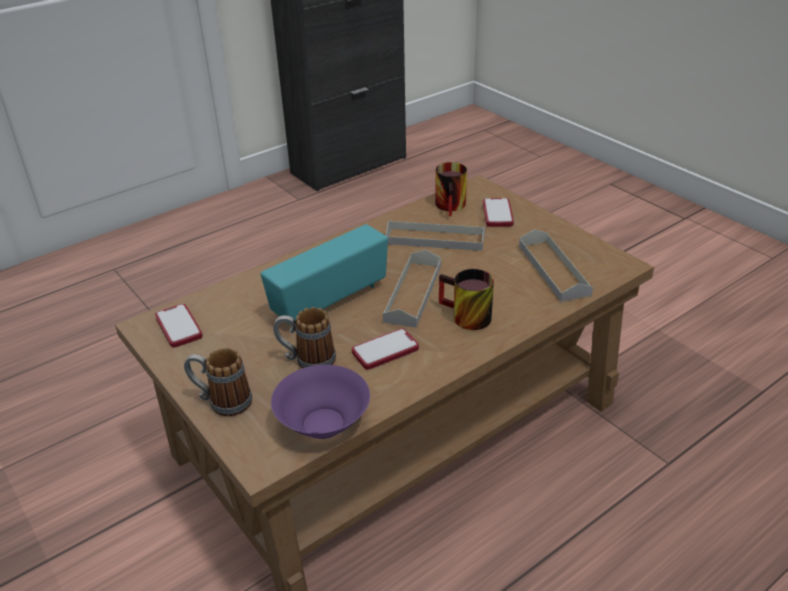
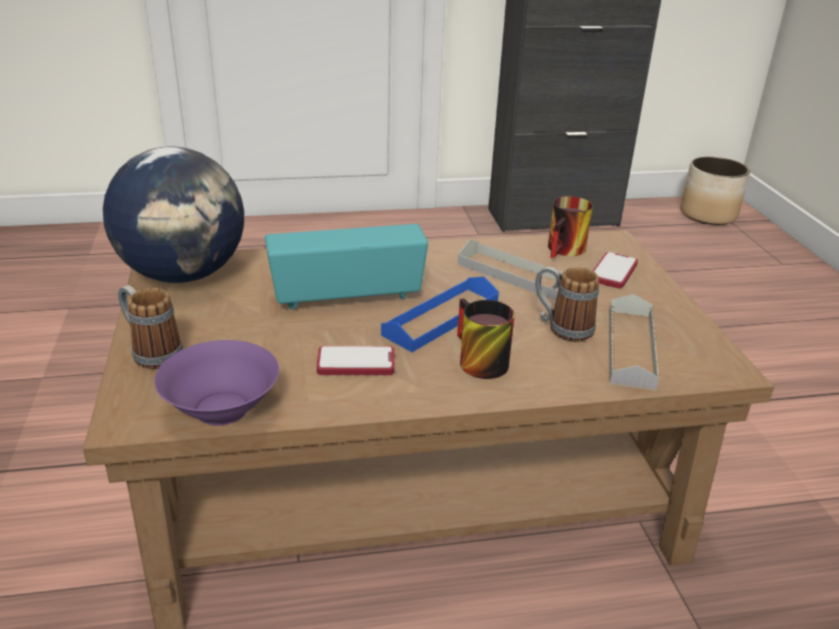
camera: 25 degrees right, 5 degrees down
phone [155,304,203,347] -> globe [103,147,244,283]
mug [273,307,336,368] -> mug moved to [535,266,599,342]
grey tray [383,250,441,328] -> blue tray [381,277,499,352]
none -> planter [680,157,750,225]

